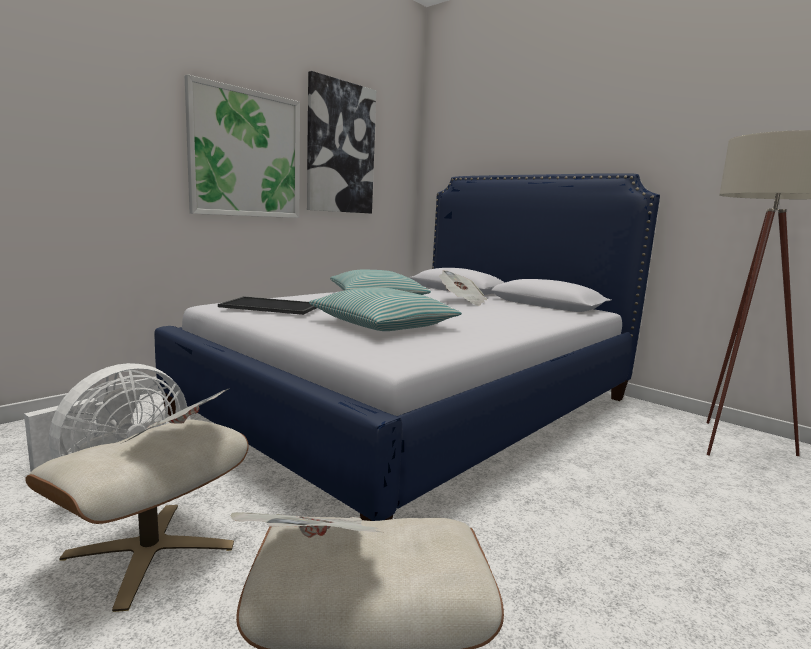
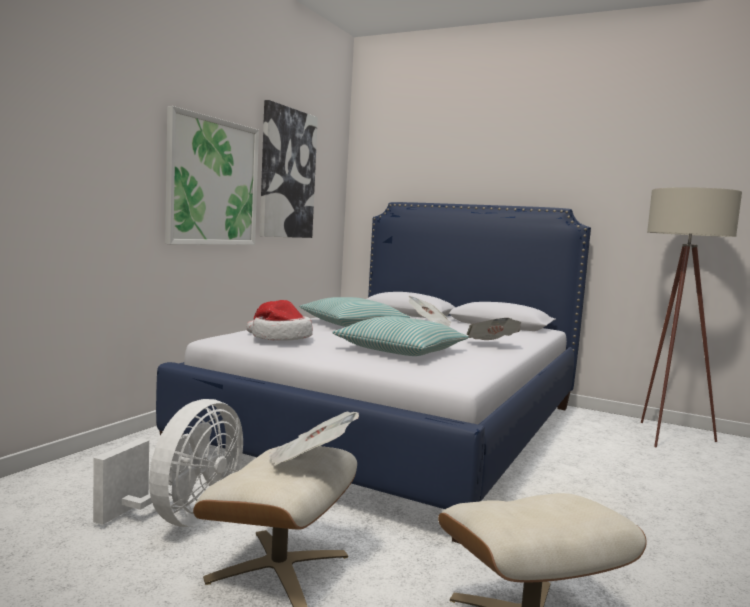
camera: 15 degrees left, 5 degrees down
tray [218,296,316,315] -> hat [246,300,313,341]
newspaper [230,512,384,538] -> newspaper moved to [466,318,521,340]

